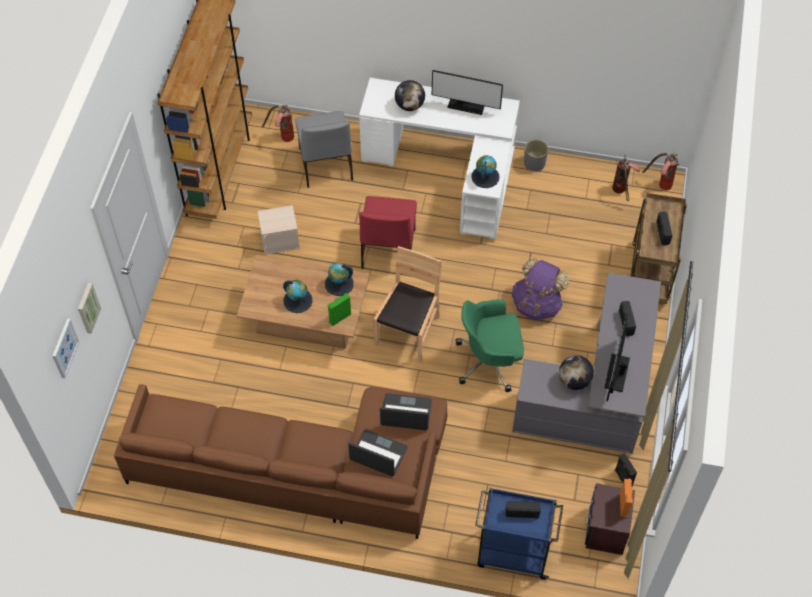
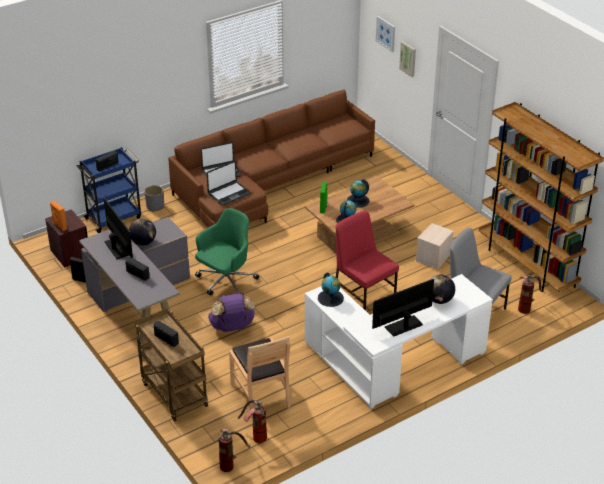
camera: 135 degrees right, 20 degrees down
brown chair [374,246,442,362] -> brown chair moved to [229,336,290,419]
grey planter [524,139,548,171] -> grey planter moved to [144,185,164,212]

